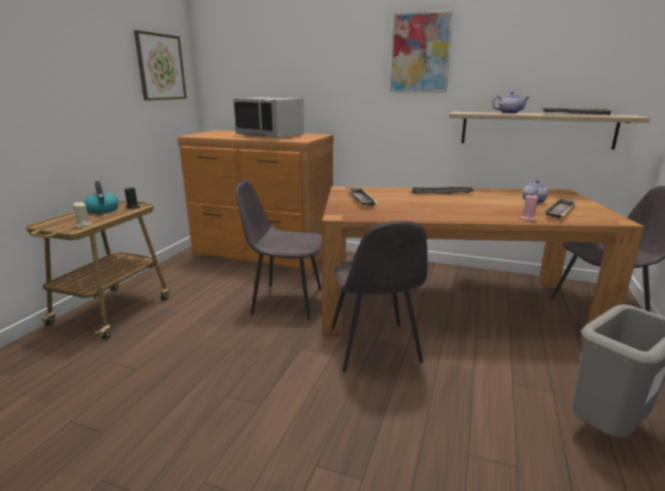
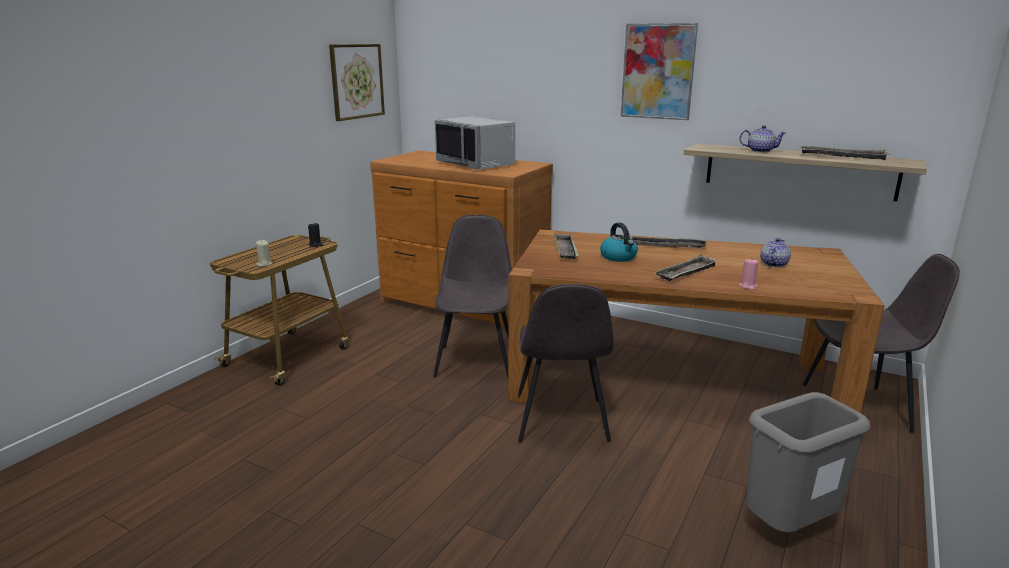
camera: 10 degrees right, 0 degrees up
kettle [84,181,119,214] -> kettle moved to [600,223,638,262]
grey chair [235,180,322,319] -> grey chair turned 75 degrees clockwise [433,215,512,378]
tray [544,197,577,219] -> tray moved to [655,255,718,281]

